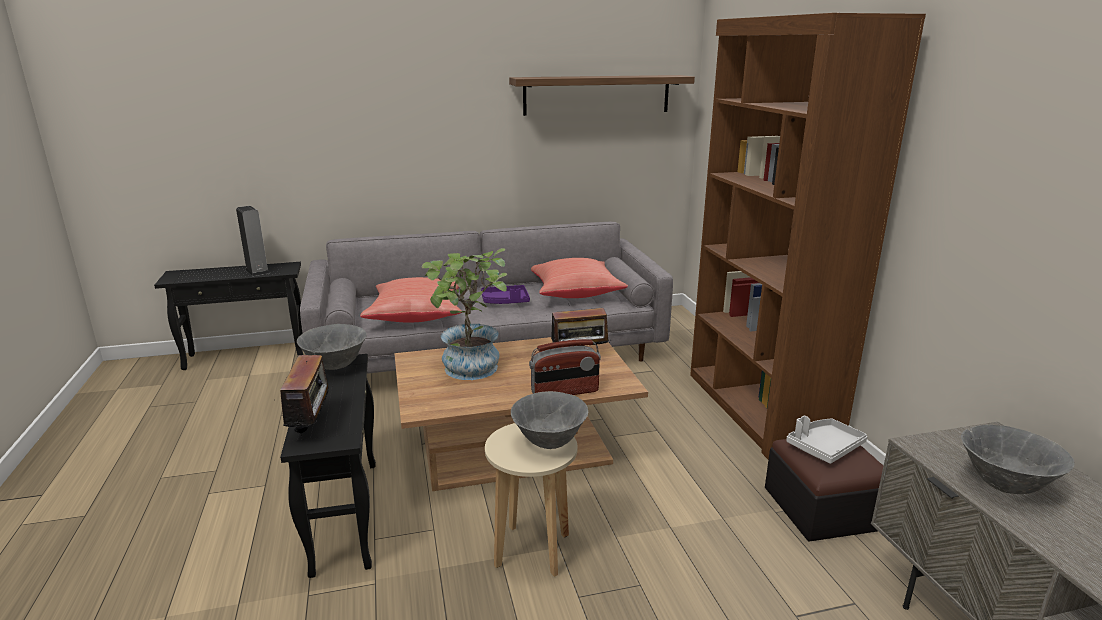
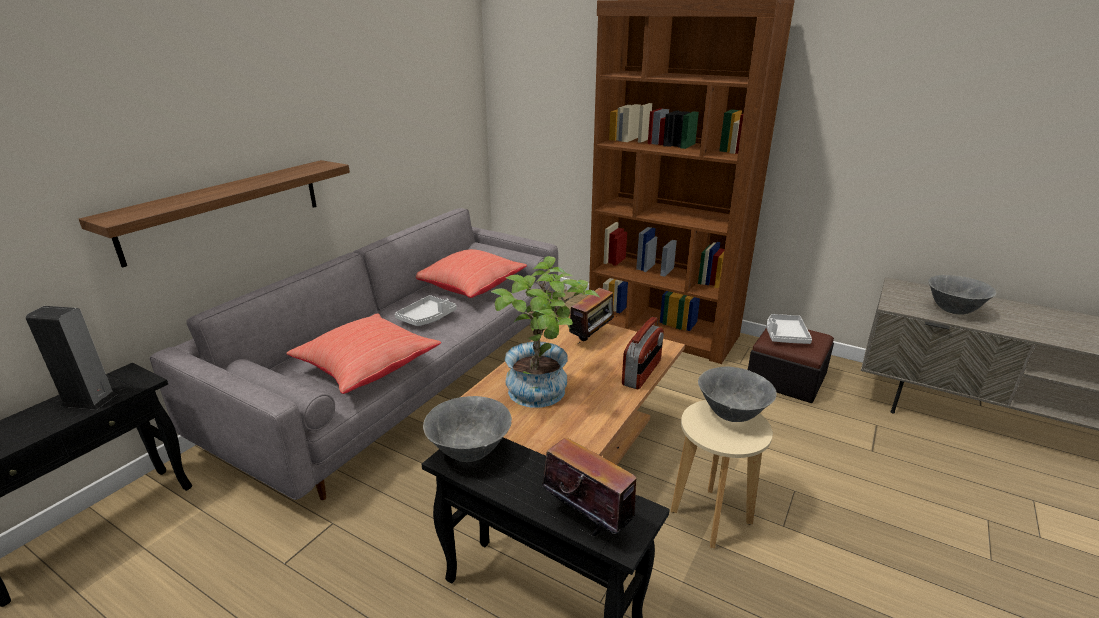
camera: 45 degrees left, 5 degrees up
purple tray [481,285,530,304] -> grey tray [395,295,456,326]
shelf [509,75,695,116] -> shelf moved to [79,160,350,268]

